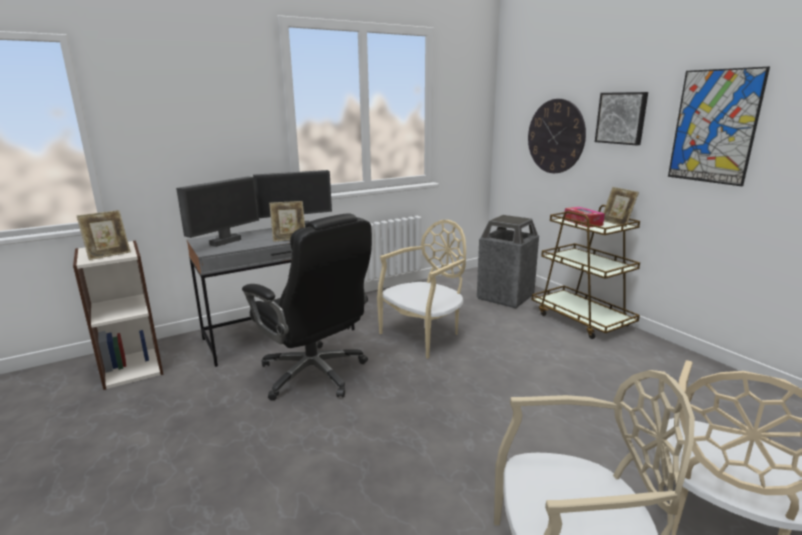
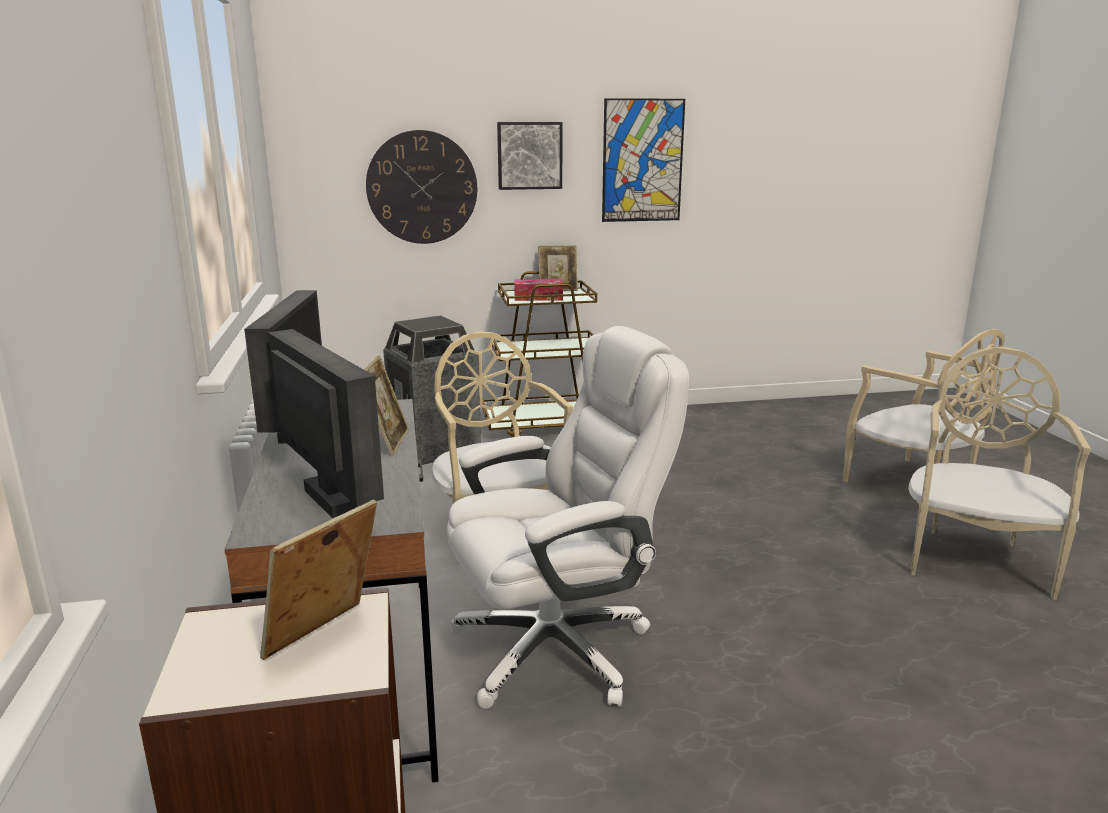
camera: 70 degrees left, 0 degrees up
picture frame [77,210,131,260] -> picture frame turned 120 degrees counterclockwise [260,500,377,660]
black office chair [242,213,372,401] -> white office chair [447,326,689,709]

